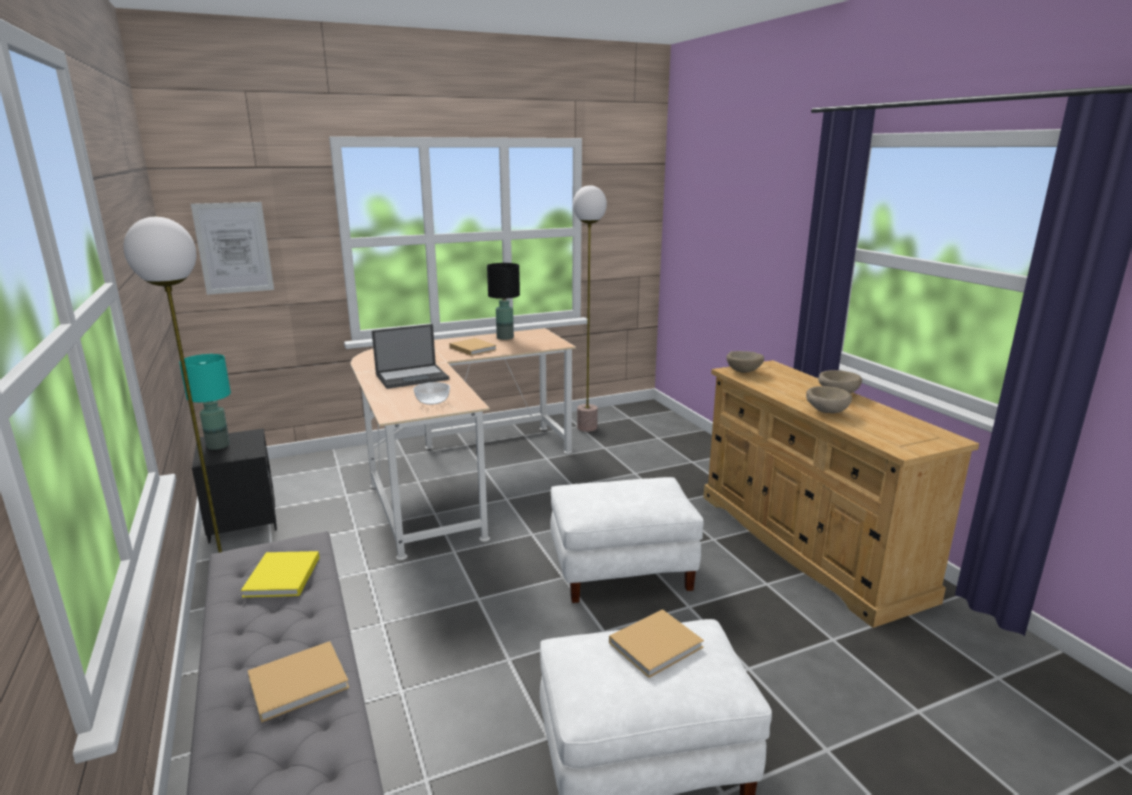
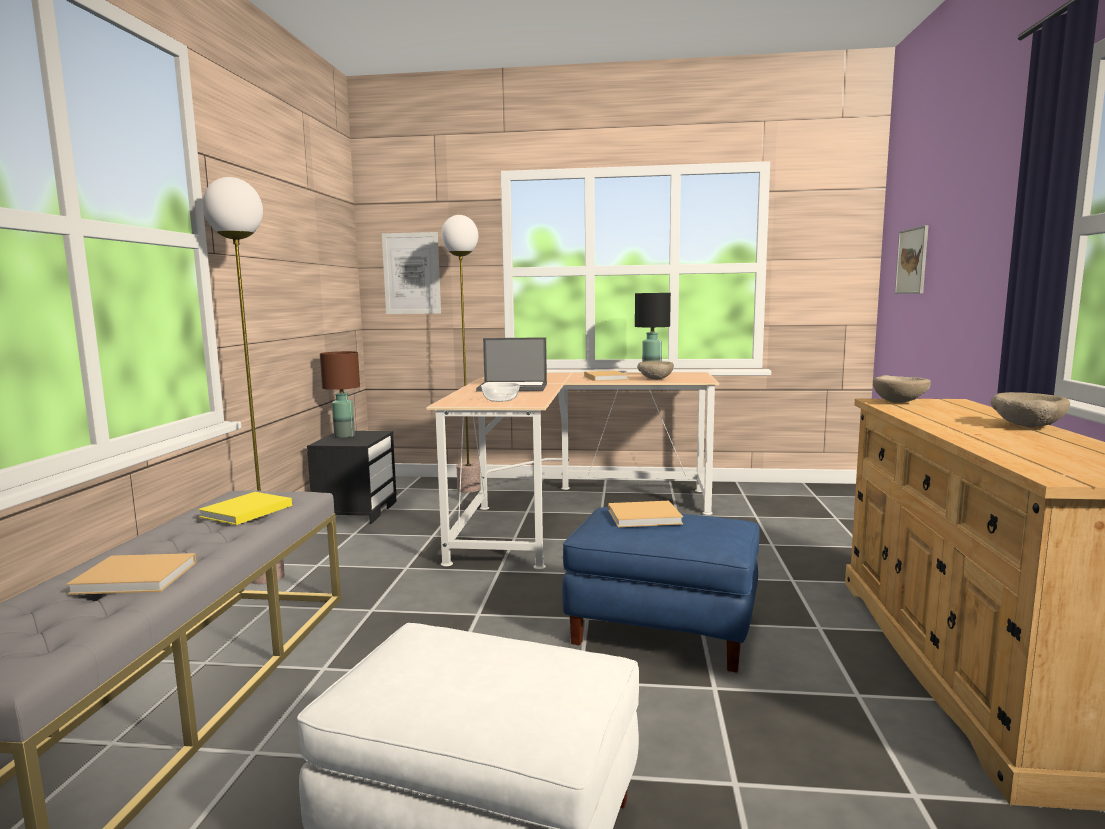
camera: 30 degrees right, 10 degrees down
turquoise table lamp [179,354,231,450] -> brown table lamp [320,351,360,438]
white ottoman [551,477,704,603] -> blue ottoman [562,507,760,673]
floor lamp [573,185,607,432] -> floor lamp moved to [441,215,481,493]
beige book [609,609,704,678] -> beige book moved to [608,501,683,527]
beige bowl [806,386,852,413] -> beige bowl moved to [637,361,674,380]
none -> picture [895,225,928,294]

